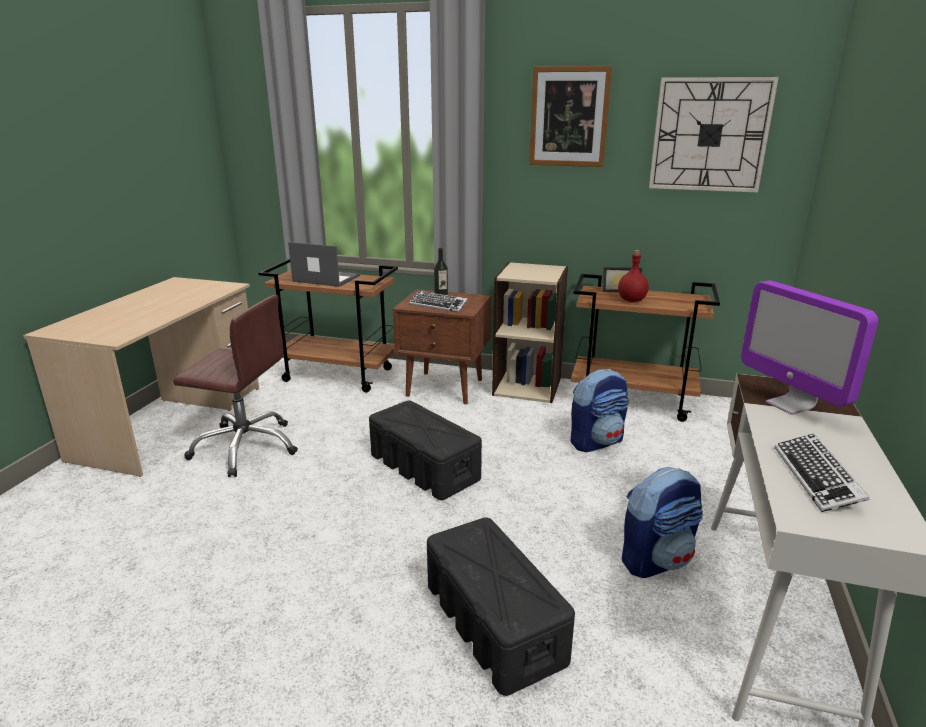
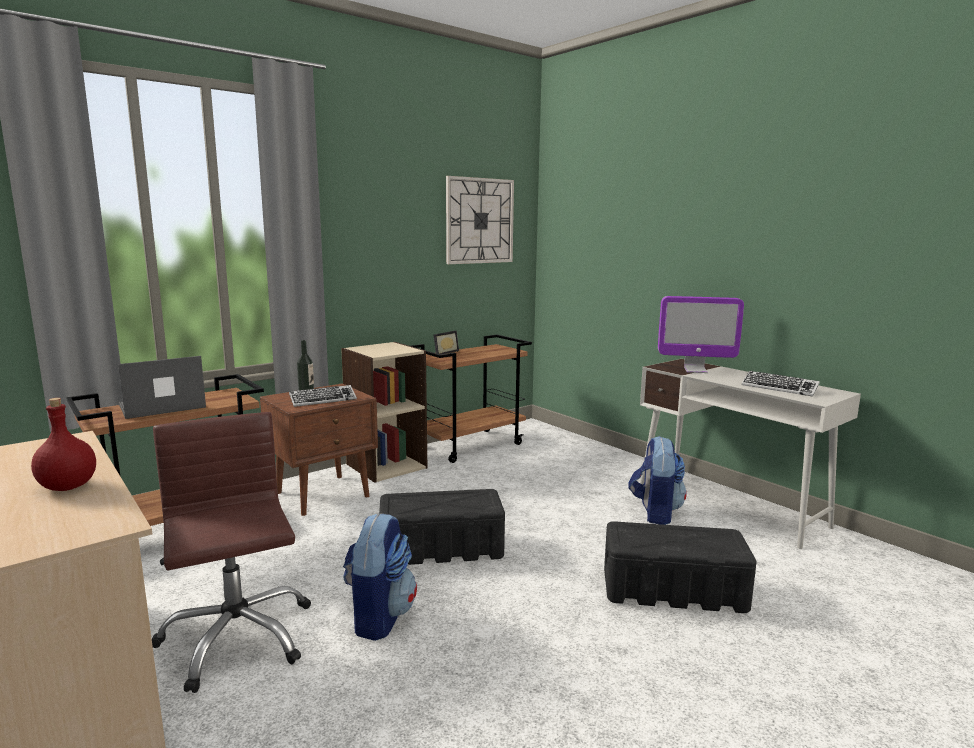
camera: 55 degrees left, 10 degrees down
brown office chair [173,295,298,477] -> brown office chair turned 75 degrees counterclockwise [152,412,311,693]
picture [529,66,612,167] -> none
backpack [571,369,629,452] -> backpack moved to [343,513,417,641]
red bottle [618,250,649,302] -> red bottle moved to [31,398,96,491]

